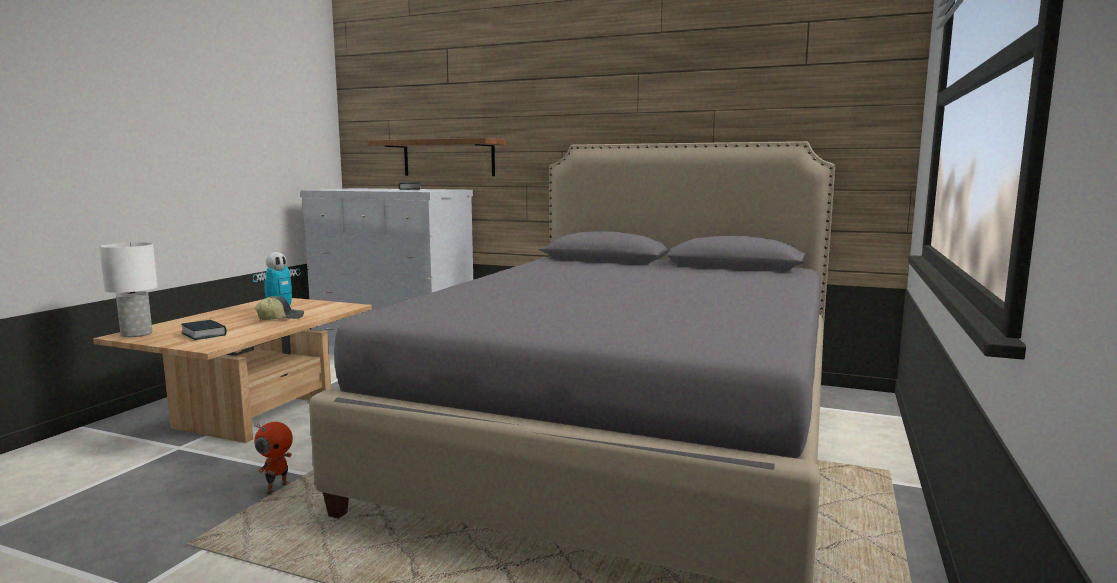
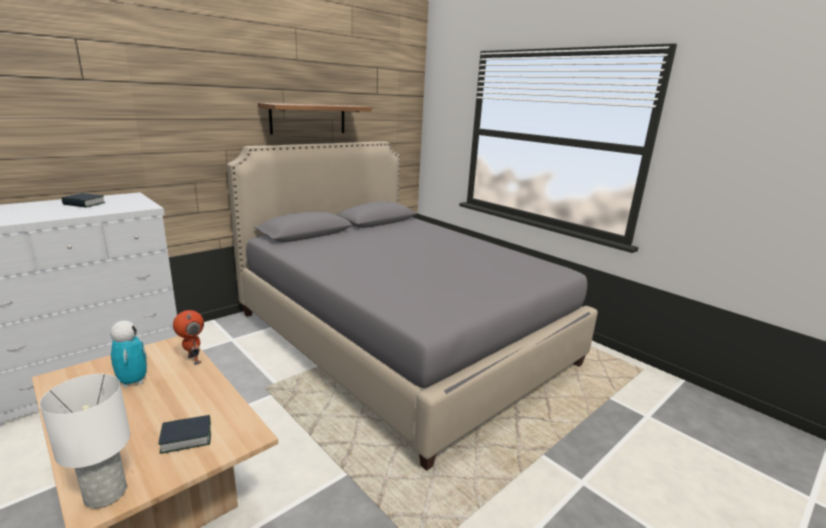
camera: 65 degrees left, 10 degrees up
cap [254,296,304,320] -> none
toy robot [254,422,293,495] -> toy robot moved to [173,310,204,365]
shelf [368,138,506,176] -> shelf moved to [258,103,372,135]

